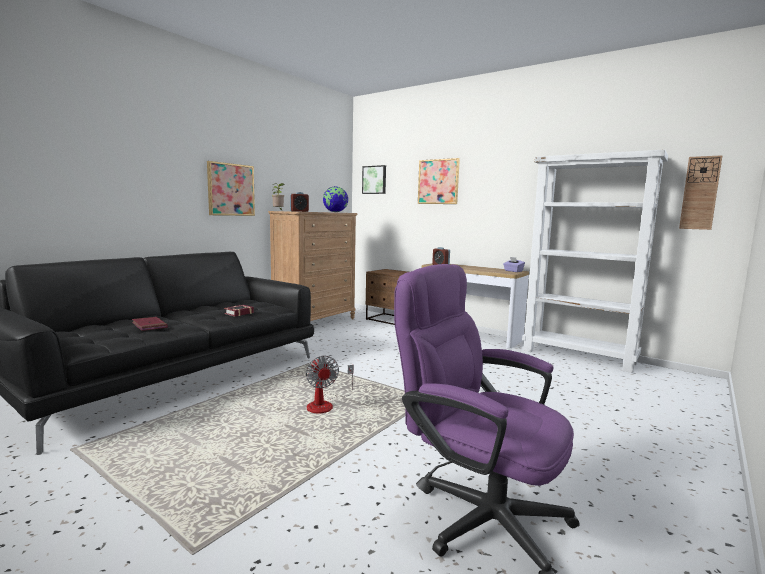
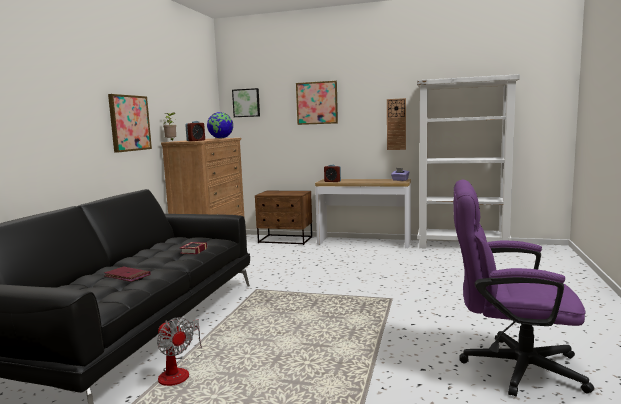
camera: 20 degrees left, 0 degrees up
fan [306,356,354,413] -> fan moved to [157,317,202,386]
wall clock [679,155,723,230] -> wall clock moved to [387,98,406,150]

